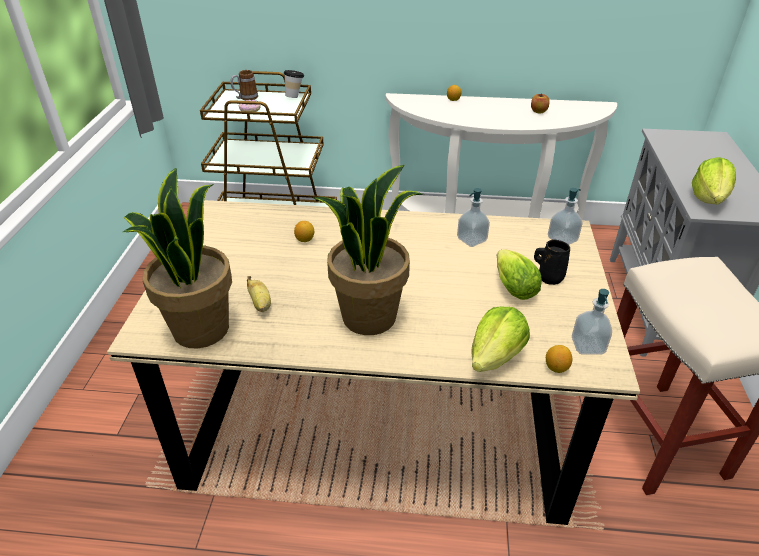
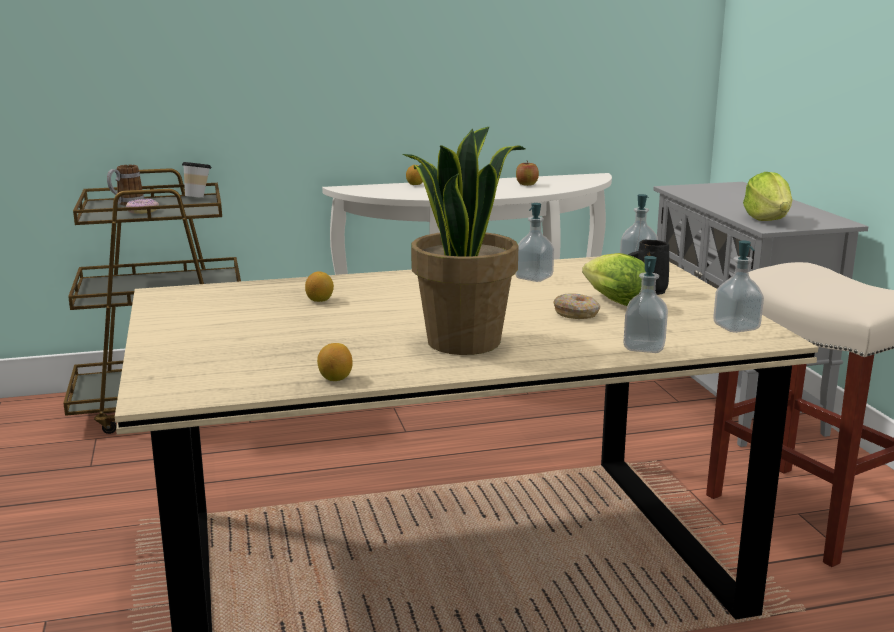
camera: 20 degrees left, 20 degrees down
potted plant [123,168,232,349] -> none
banana [247,276,271,312] -> none
lettuce [472,307,530,372] -> soap dispenser [623,256,668,353]
lemon [546,345,572,373] -> lemon moved to [317,343,352,381]
none -> donut [554,293,600,319]

